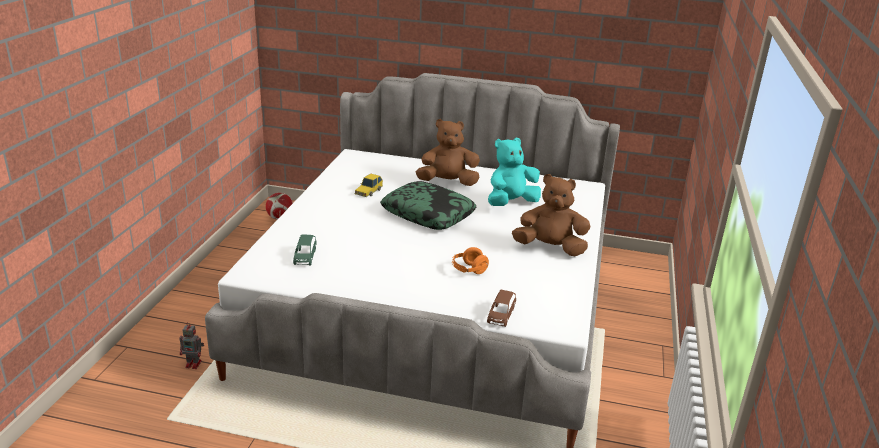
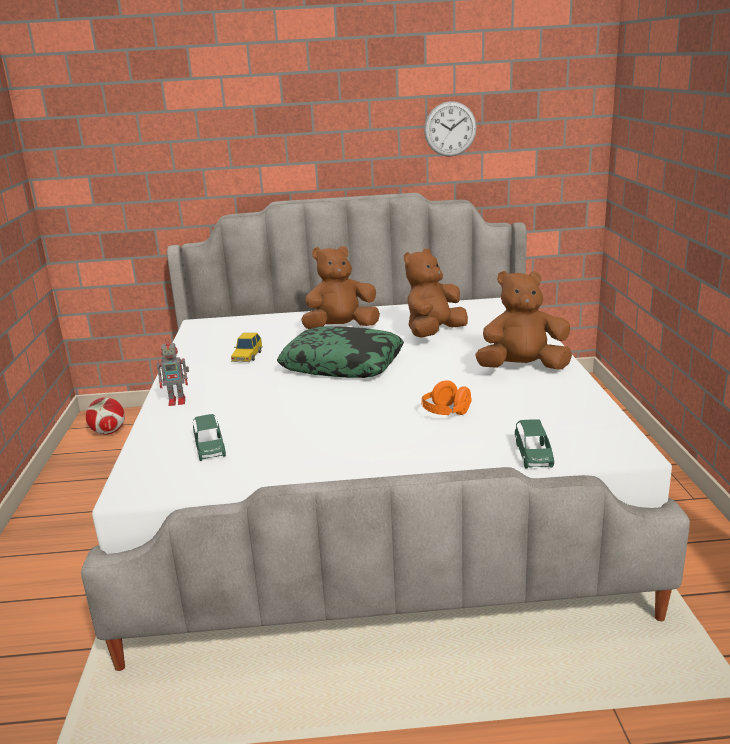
camera: 15 degrees left, 5 degrees down
toy robot [180,322,204,369] -> toy robot moved to [156,337,189,406]
brown toy car [487,290,516,327] -> green toy car [515,419,554,468]
turquoise plush toy [488,138,541,206] -> brown plush toy [404,249,468,338]
none -> wall clock [424,101,477,157]

